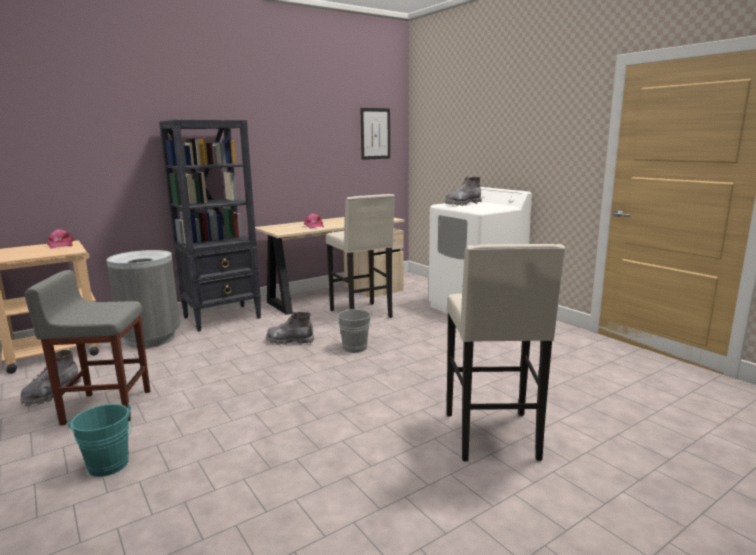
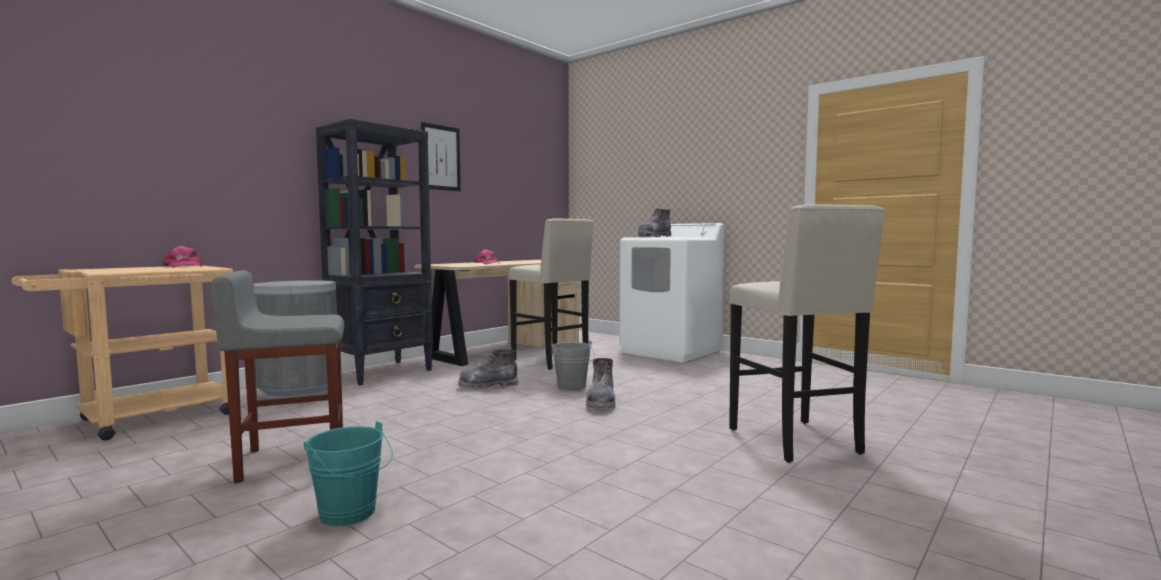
camera: 15 degrees left, 10 degrees down
grey boot [20,350,81,406] -> grey boot moved to [586,358,616,410]
picture [360,108,390,160] -> picture moved to [421,122,461,191]

